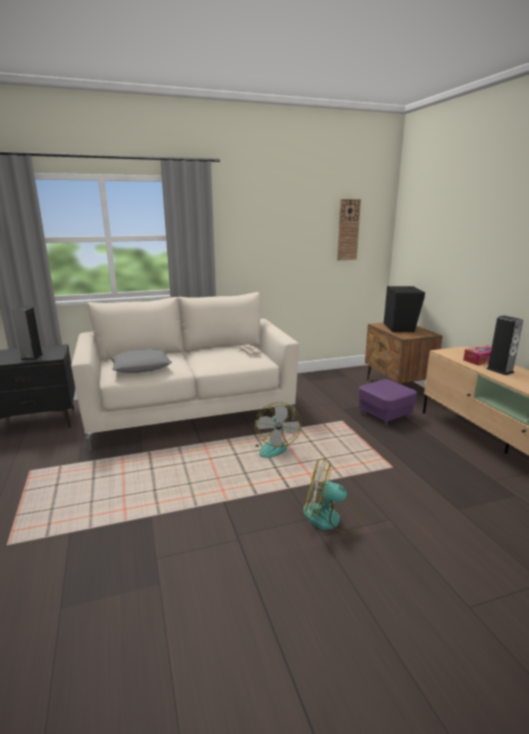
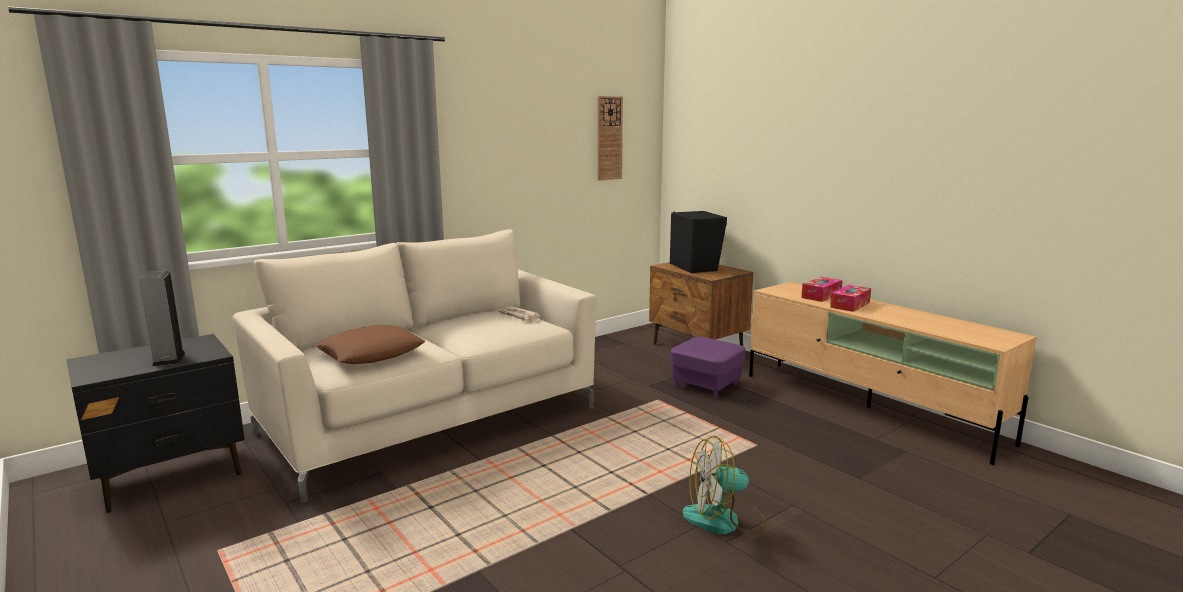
camera: 20 degrees left, 5 degrees down
grey pillow [110,349,172,373] -> brown pillow [315,325,425,364]
fan [255,402,302,458] -> none
speaker [486,315,523,375] -> tissue box [830,285,871,312]

